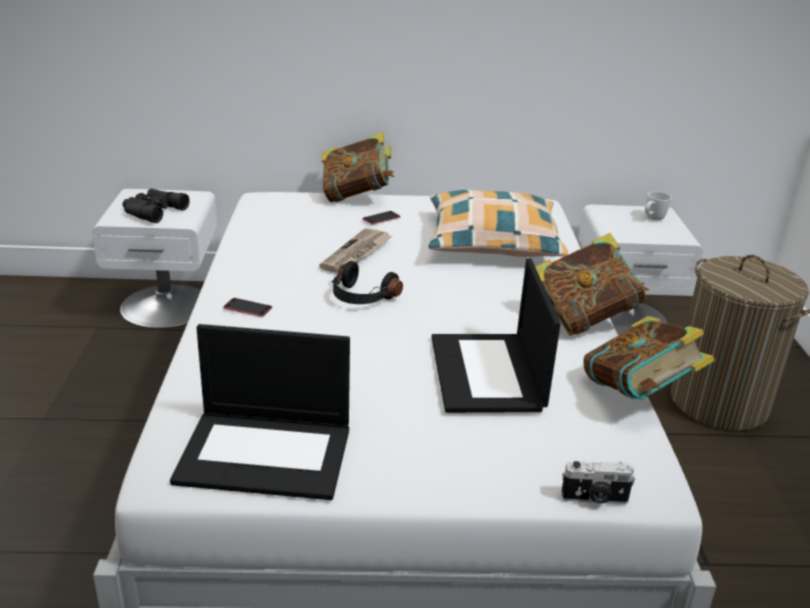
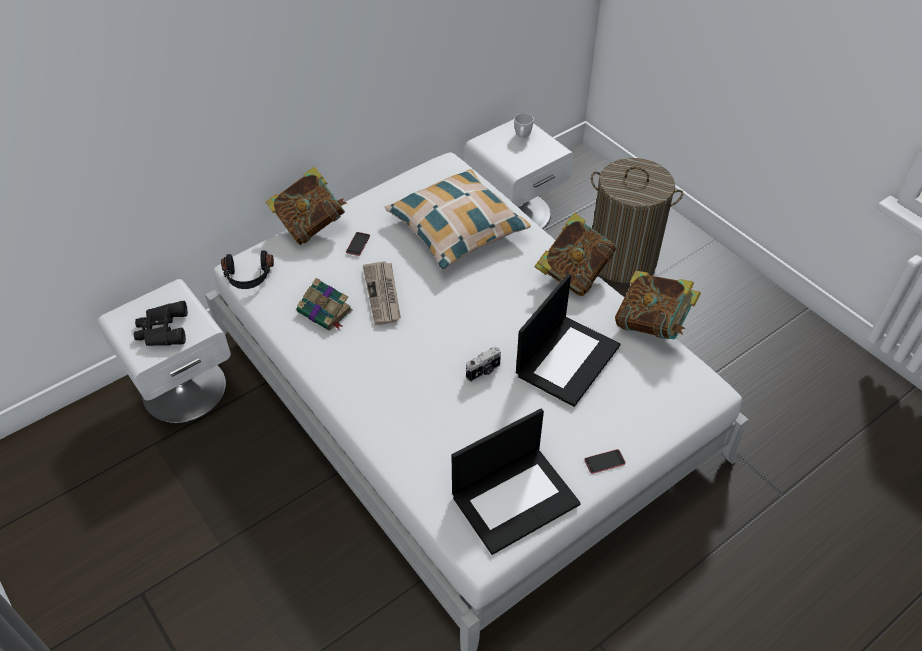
camera: 35 degrees left, 20 degrees up
phone [223,298,272,317] -> phone moved to [584,449,626,474]
black headphones [332,261,403,304] -> black headphones moved to [221,251,274,289]
laptop [432,258,561,413] -> laptop turned 105 degrees counterclockwise [516,273,620,407]
camera [561,461,635,504] -> camera moved to [466,347,501,382]
none -> book [297,278,353,330]

